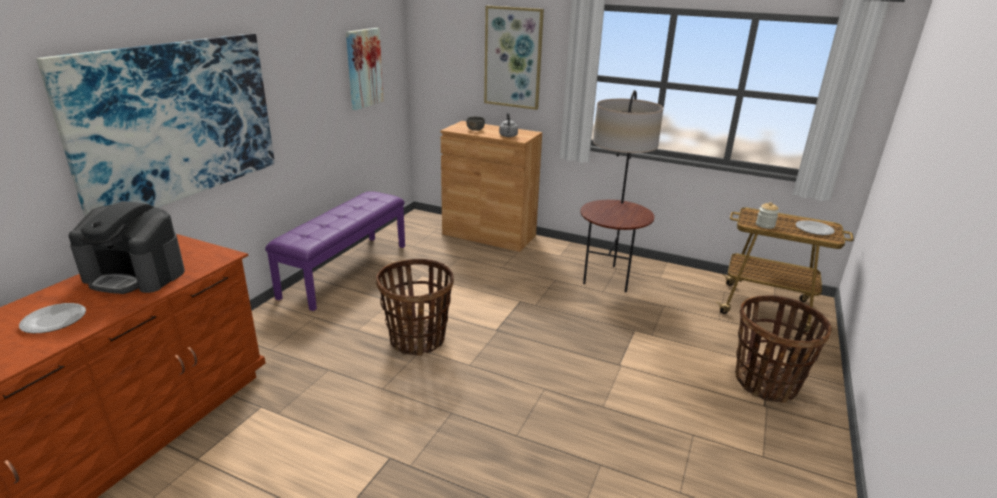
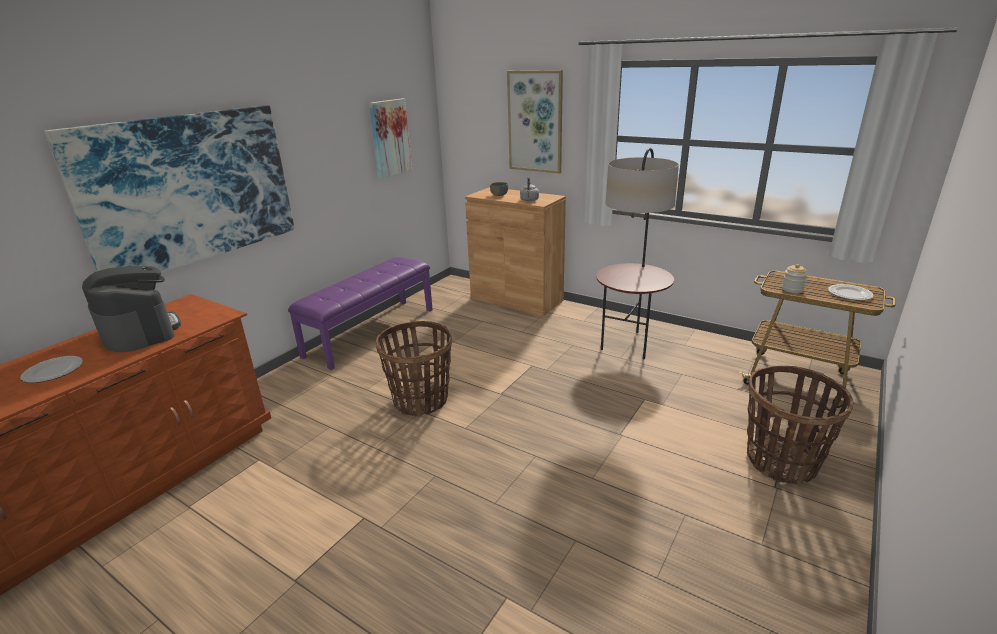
camera: 10 degrees right, 0 degrees up
coffee machine [69,201,185,294] -> coffee machine turned 150 degrees counterclockwise [82,266,181,352]

